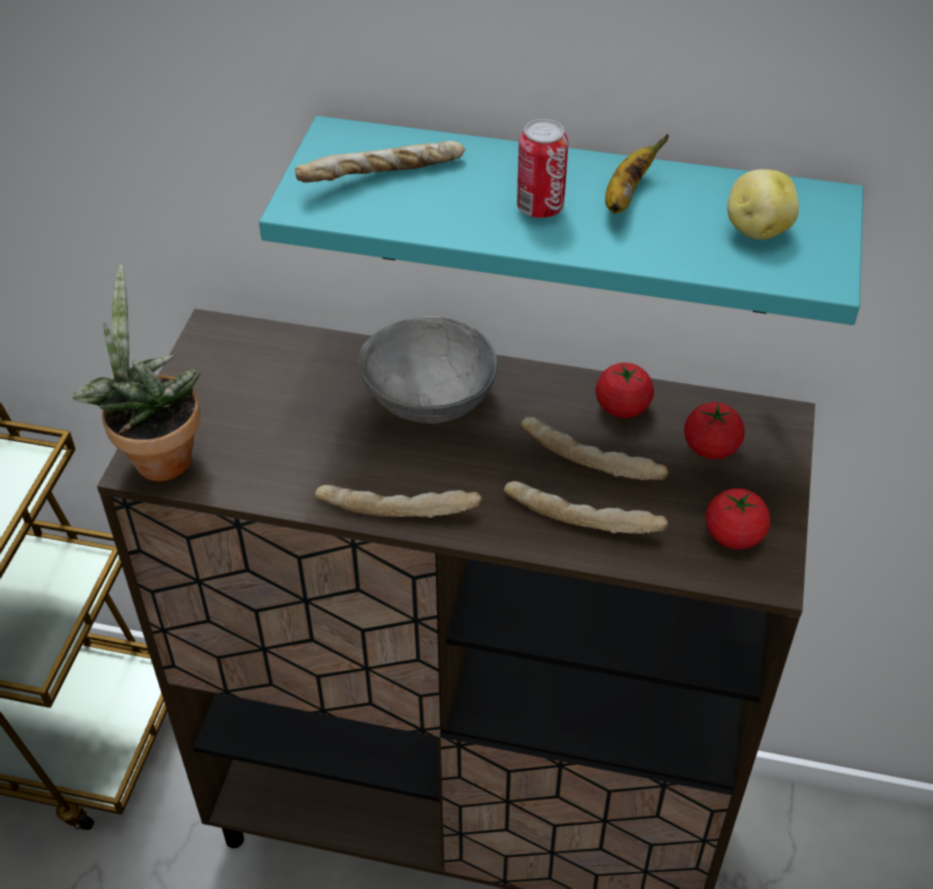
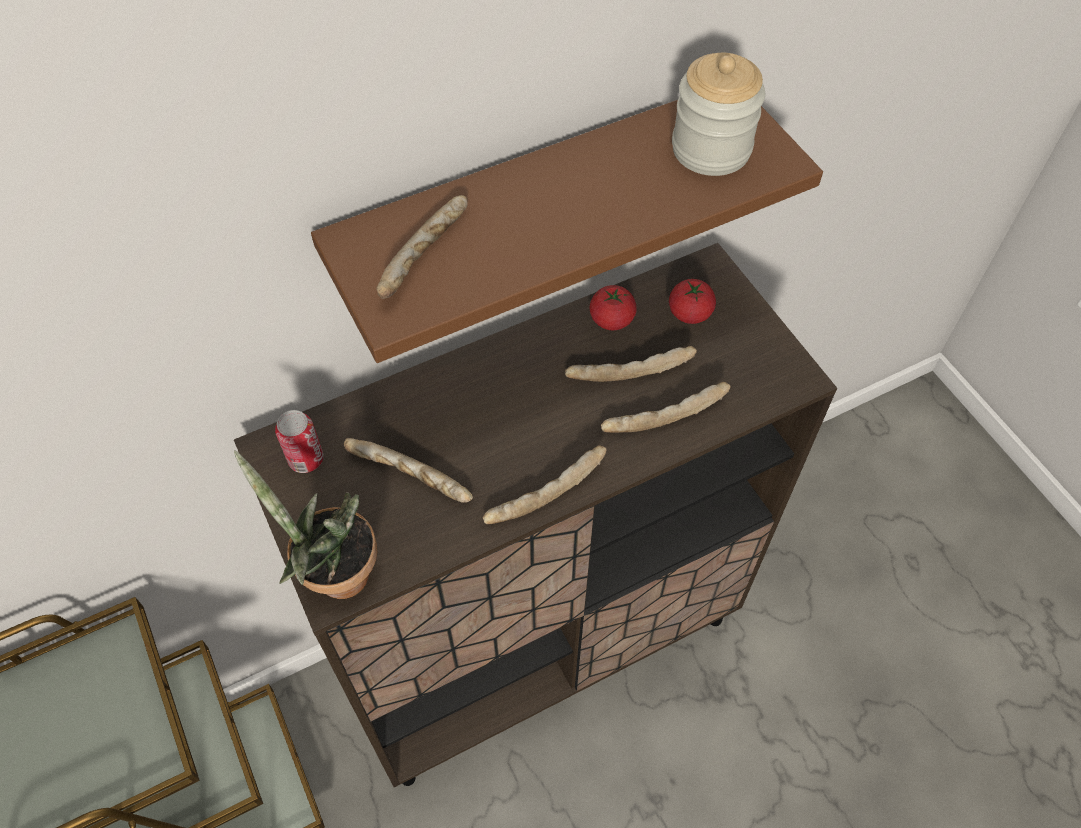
camera: 40 degrees left, 10 degrees up
turquoise shelf [259,116,864,325] -> brown shelf [311,100,823,363]
grey bowl [358,316,497,423] -> none
can [517,119,568,218] -> can moved to [275,410,324,473]
banana [605,134,669,214] -> none
tomato [706,488,770,549] -> none
potato [727,169,799,240] -> jar [672,53,765,176]
none -> bread [344,438,473,503]

